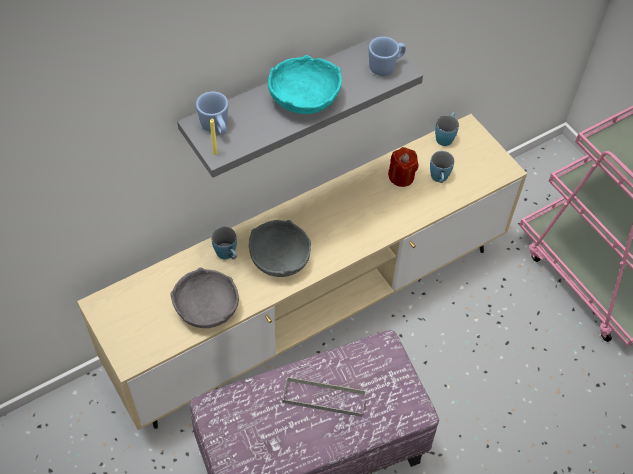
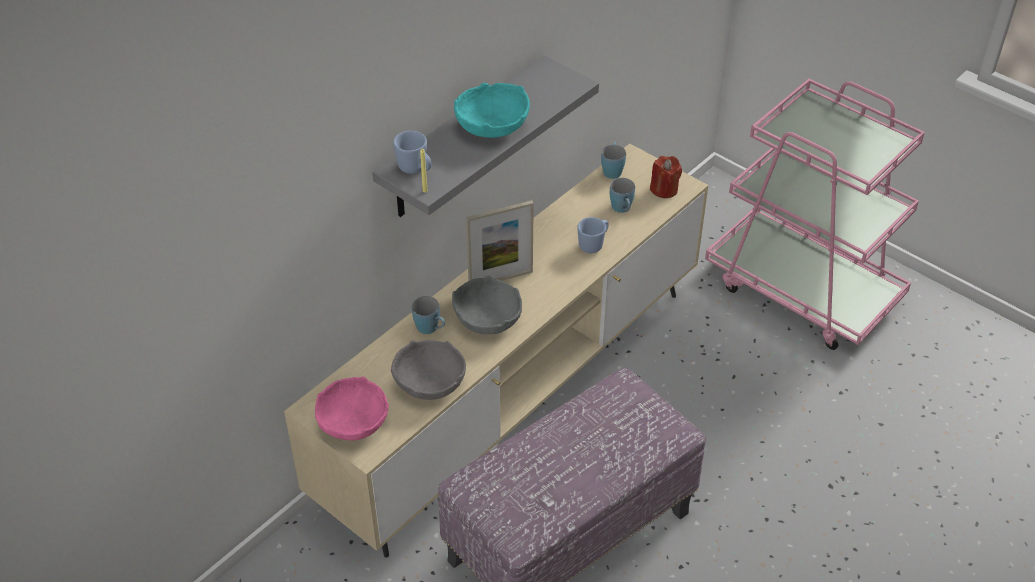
camera: 15 degrees left, 10 degrees down
grey tray [282,377,366,417] -> none
blue mug [369,37,406,76] -> blue mug moved to [577,217,609,253]
red candle [388,147,419,187] -> red candle moved to [650,156,682,198]
none -> pink bowl [315,376,389,441]
none -> picture frame [466,200,534,281]

